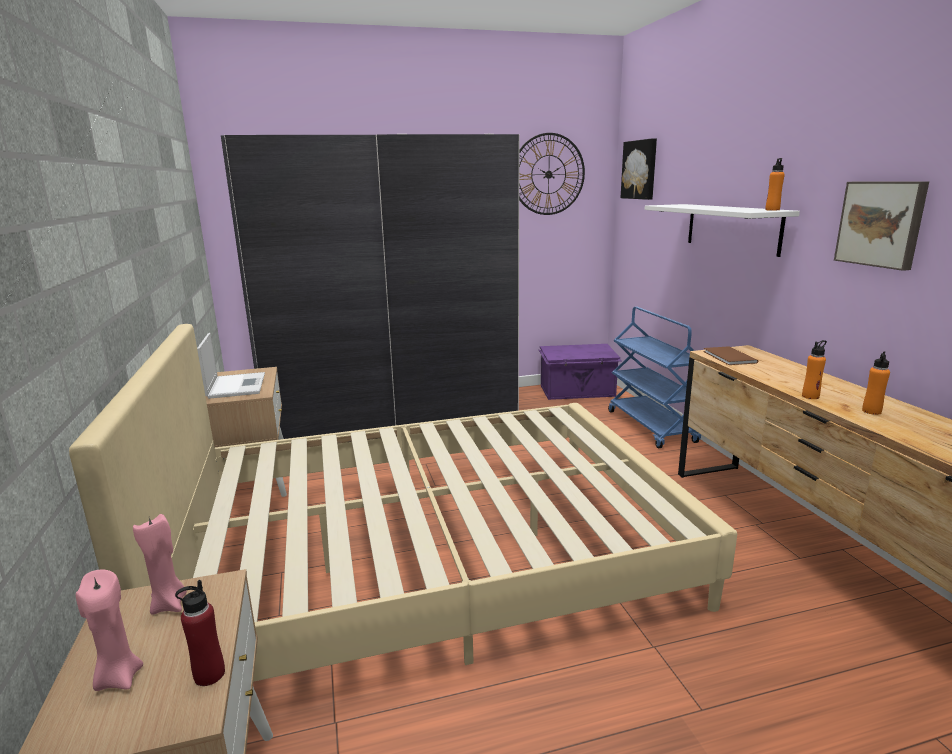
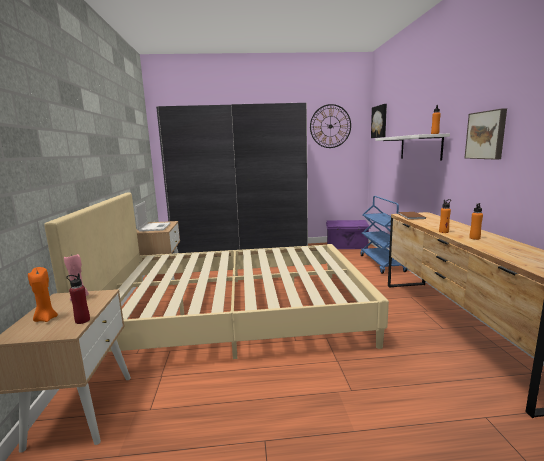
camera: 10 degrees right, 5 degrees down
pink candle [76,570,143,691] -> orange candle [28,267,58,322]

